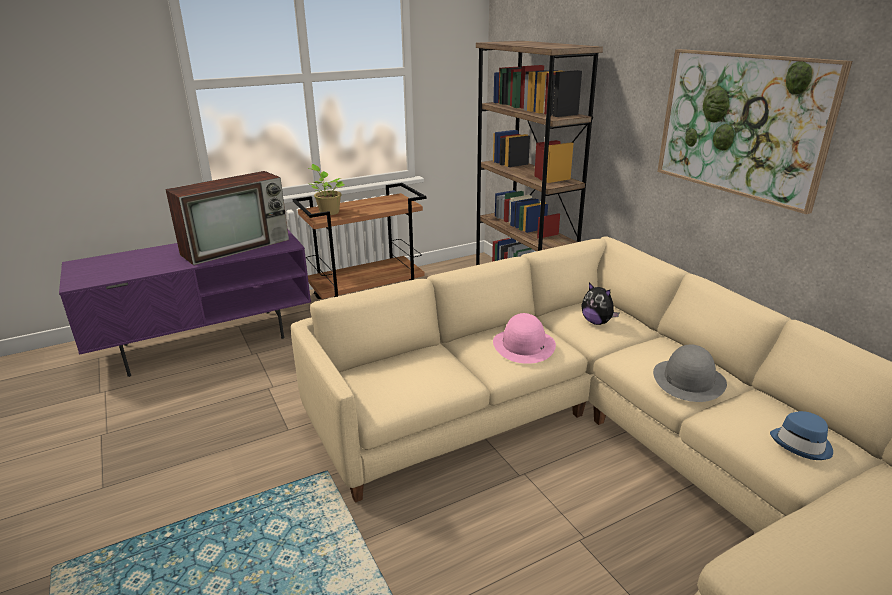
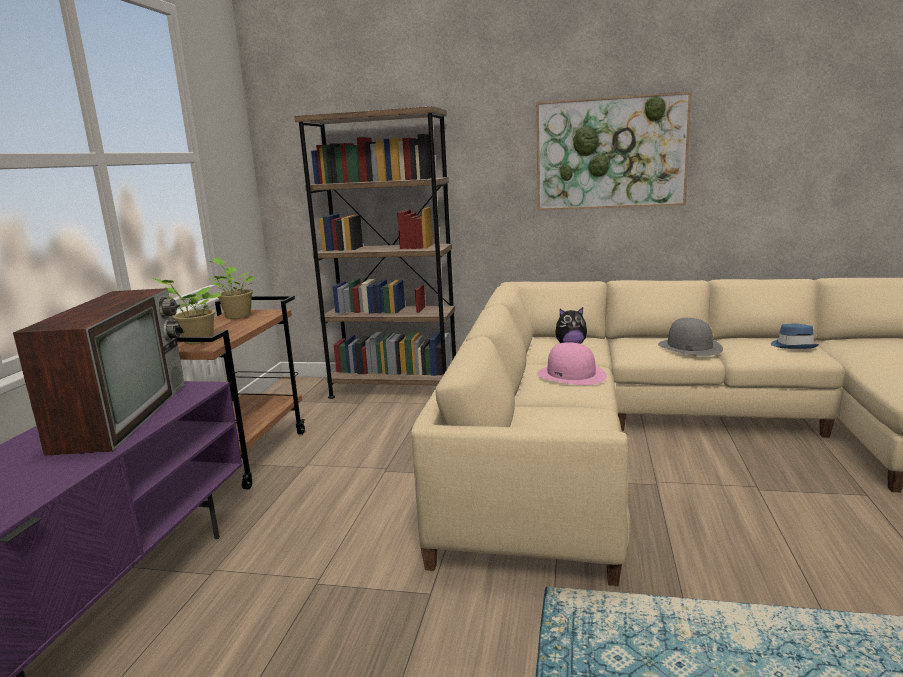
camera: 50 degrees left, 10 degrees down
none -> potted plant [209,257,255,319]

